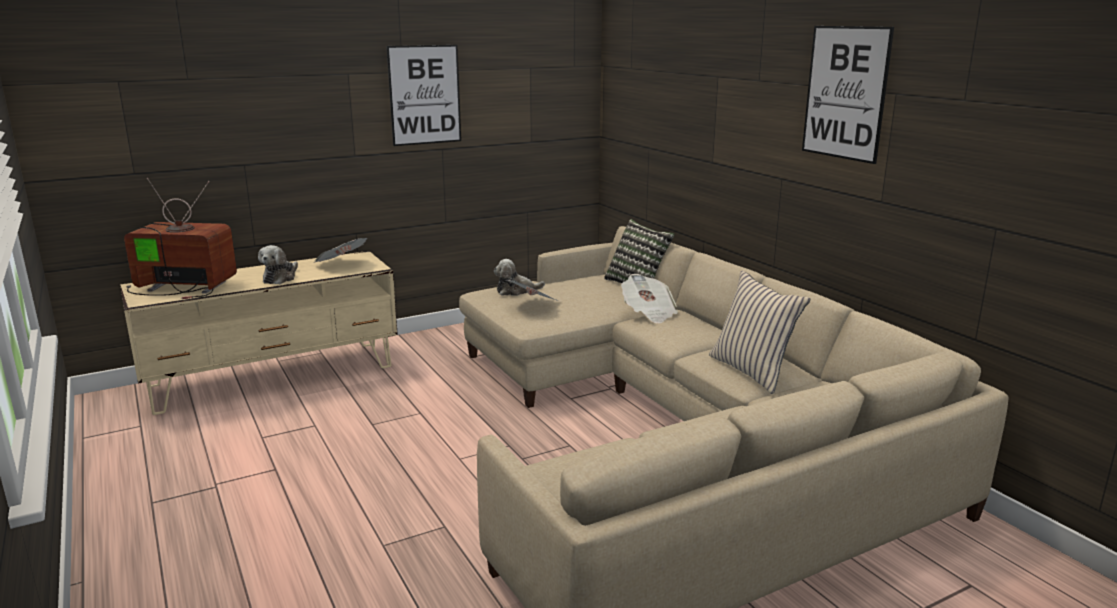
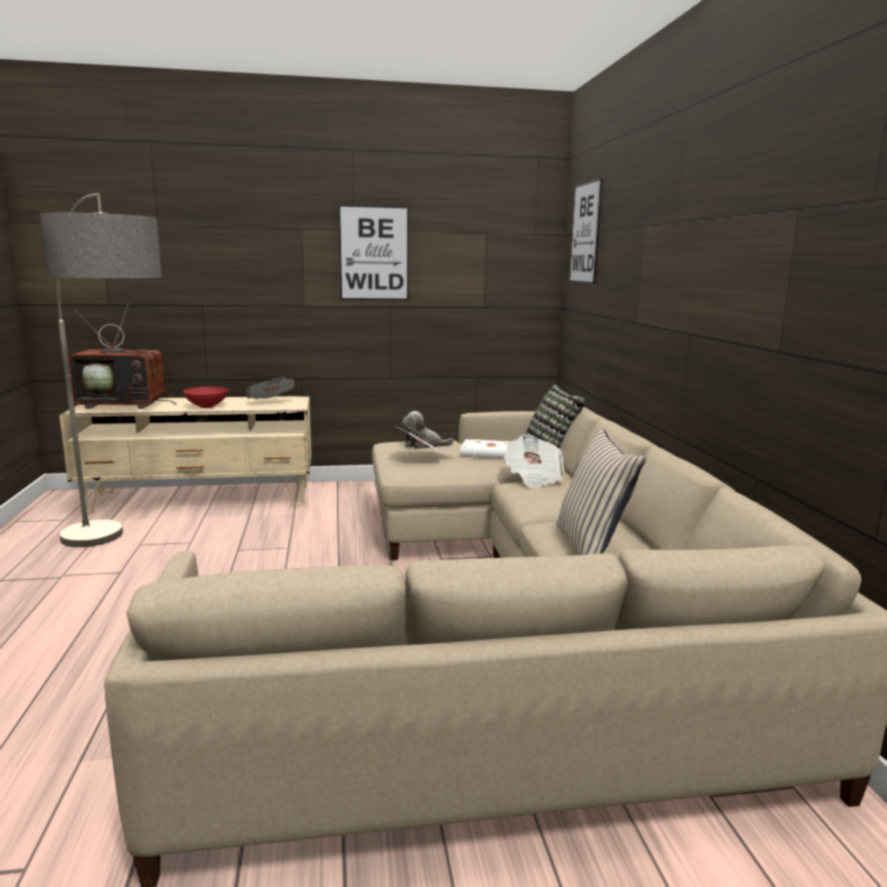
camera: 20 degrees right, 5 degrees down
television [124,178,237,299] -> television turned 150 degrees clockwise [68,304,177,409]
plush toy [258,245,298,284] -> red bowl [182,387,229,408]
picture [802,26,894,164] -> picture moved to [569,178,603,284]
none -> floor lamp [40,193,162,547]
none -> white book [460,439,510,459]

